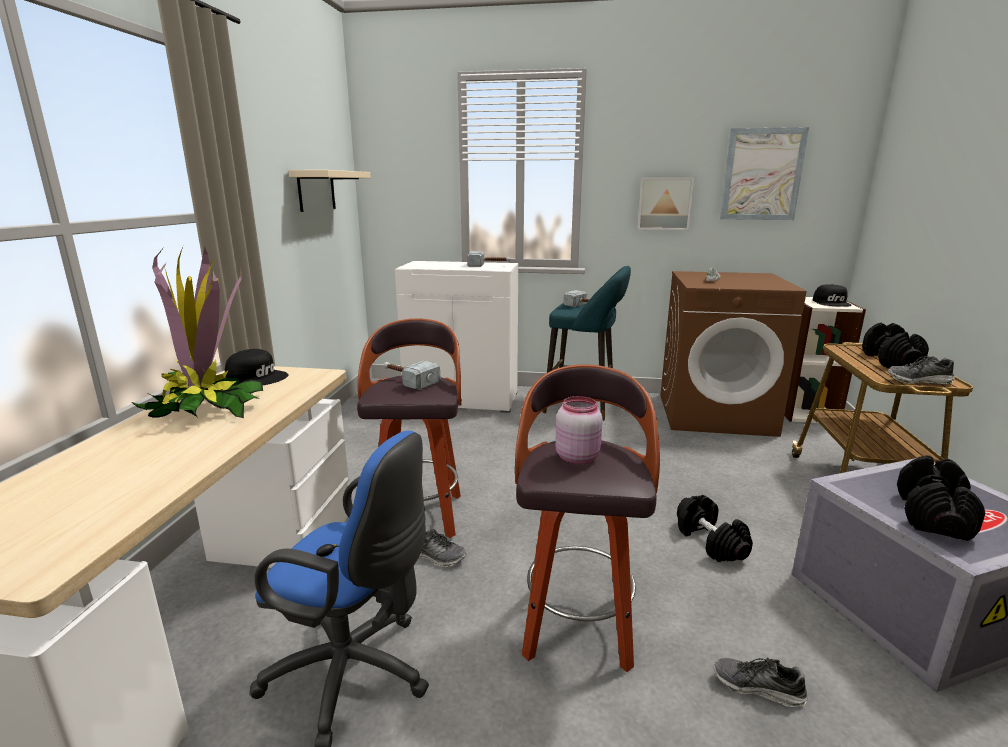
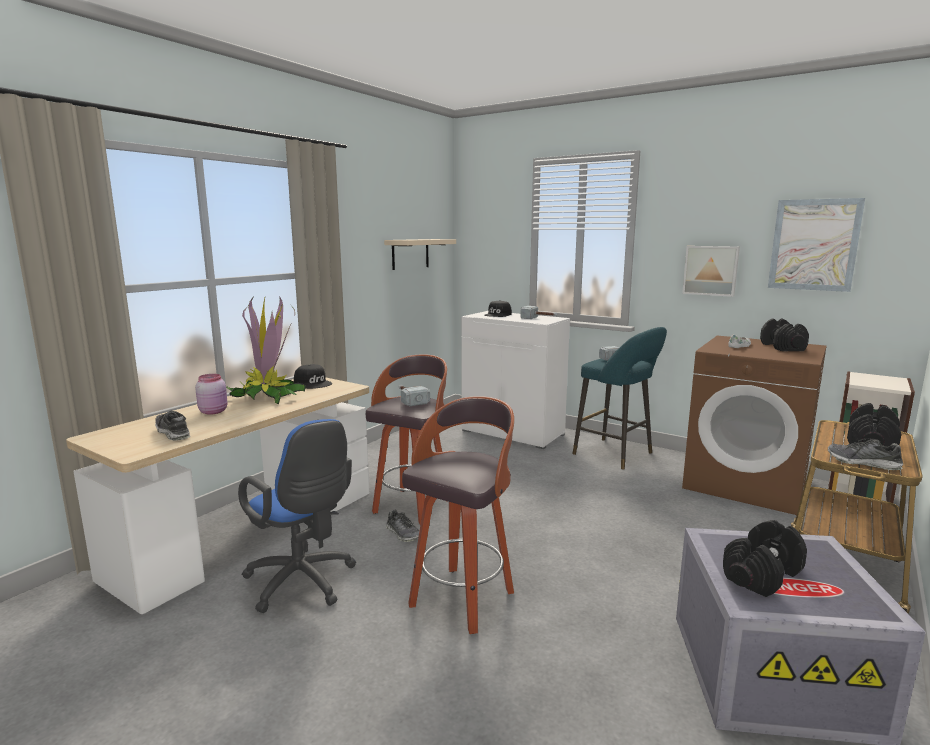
camera: 25 degrees right, 5 degrees down
pink jar [555,396,603,464] -> pink jar moved to [195,374,228,415]
black dumbbell [677,495,753,562] -> black dumbbell moved to [760,318,809,351]
shoe [714,658,807,707] -> shoe moved to [155,410,190,440]
black cap [813,284,852,307] -> black cap moved to [484,300,512,317]

